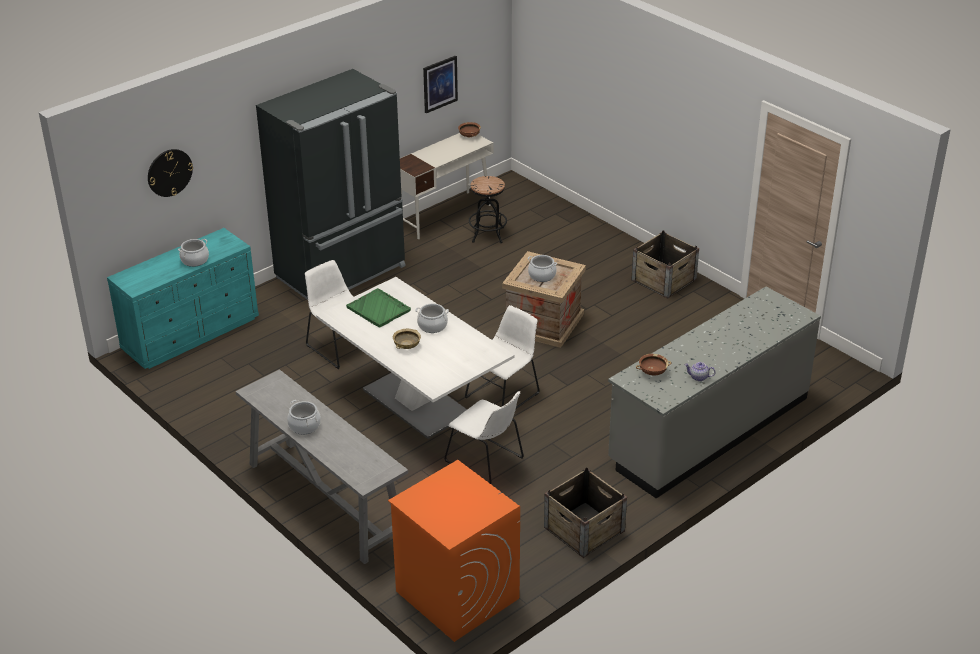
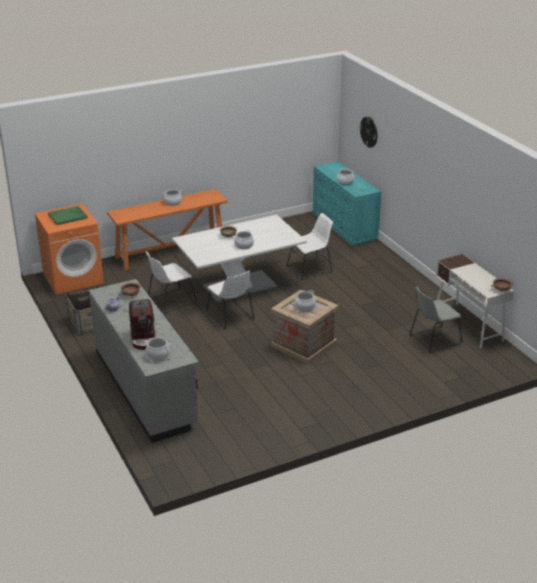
camera: 105 degrees right, 5 degrees down
grey console table [235,369,408,564] -> orange console table [107,189,228,270]
black fridge [256,69,406,300] -> none
green tray [346,288,411,328] -> green tray moved to [48,206,88,225]
picture [423,56,458,113] -> none
black stool [469,176,507,243] -> grey chair [410,286,463,353]
crate [631,230,699,299] -> none
none -> coffee machine [129,299,156,350]
none -> cooking pot [144,337,170,361]

